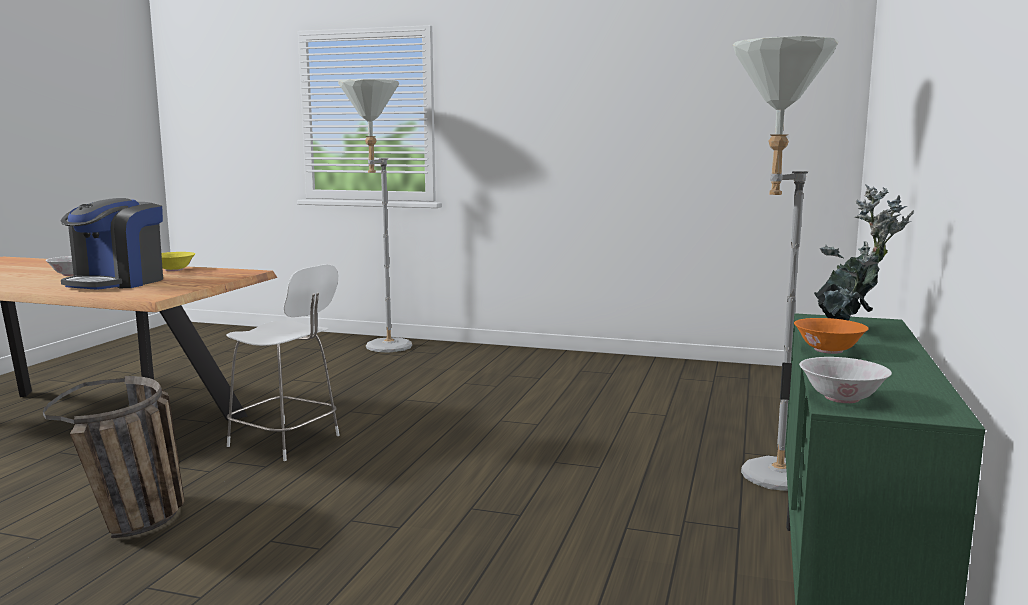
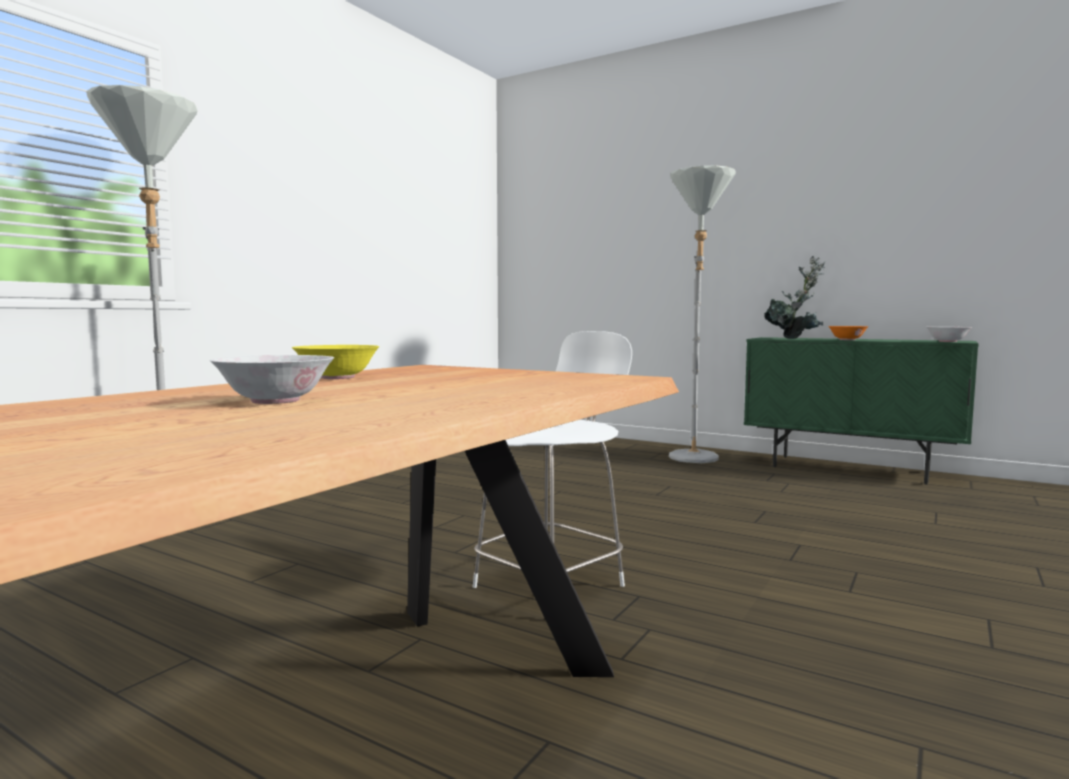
camera: 75 degrees left, 5 degrees down
basket [43,376,184,538] -> none
coffee machine [60,198,163,290] -> none

